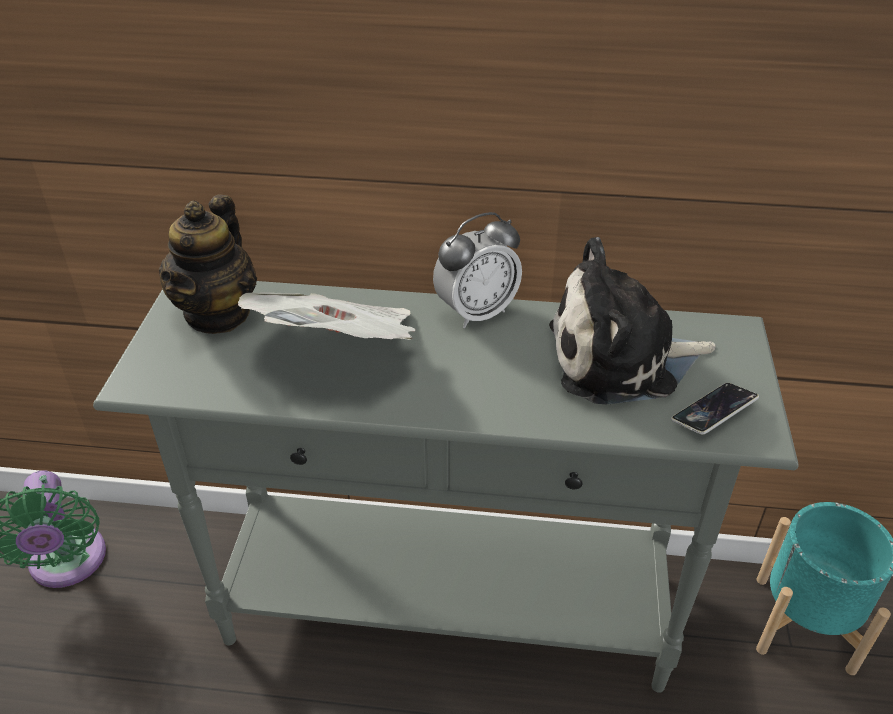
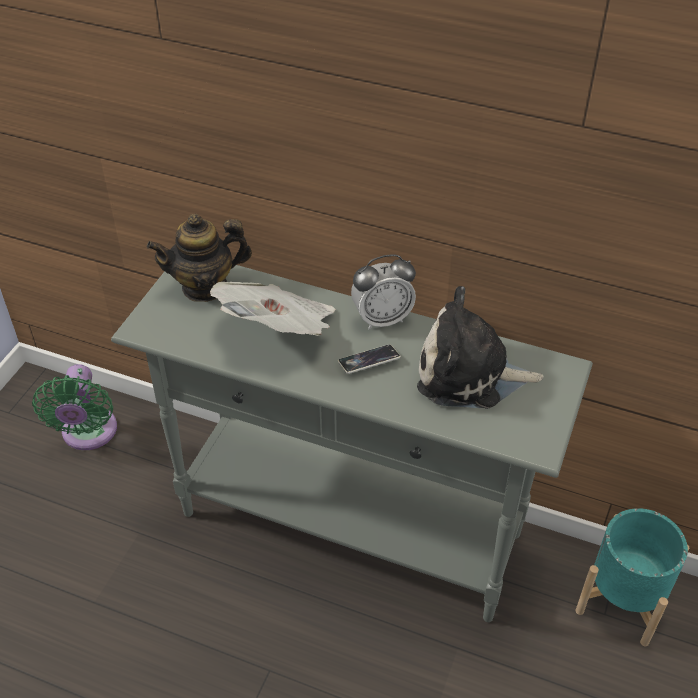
camera: 15 degrees right, 5 degrees up
teapot [159,194,257,334] -> teapot turned 45 degrees clockwise [147,214,252,302]
phone [671,383,759,435] -> phone moved to [338,344,401,374]

